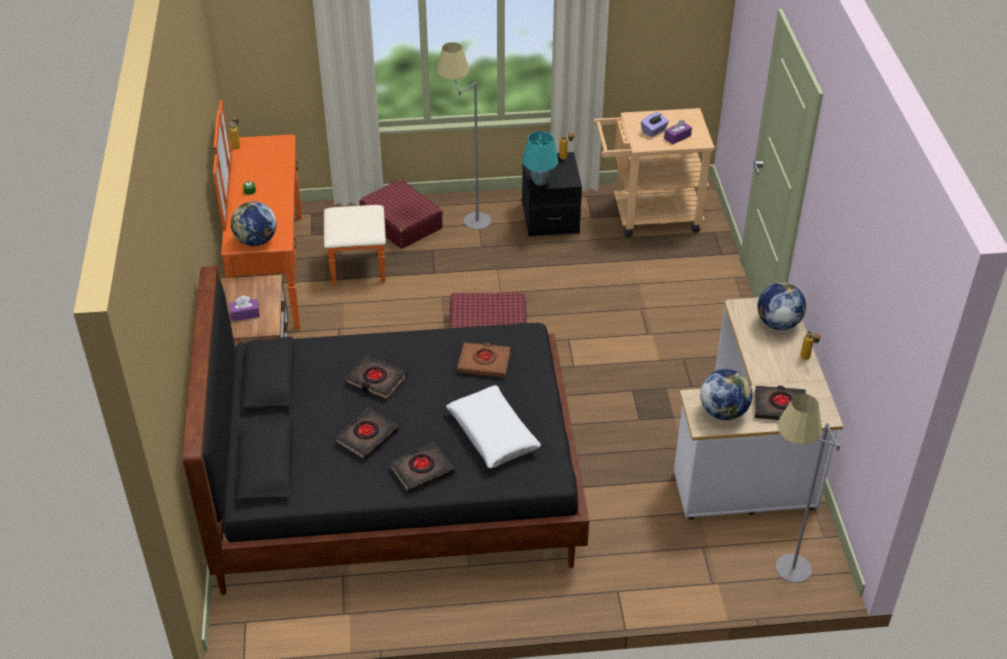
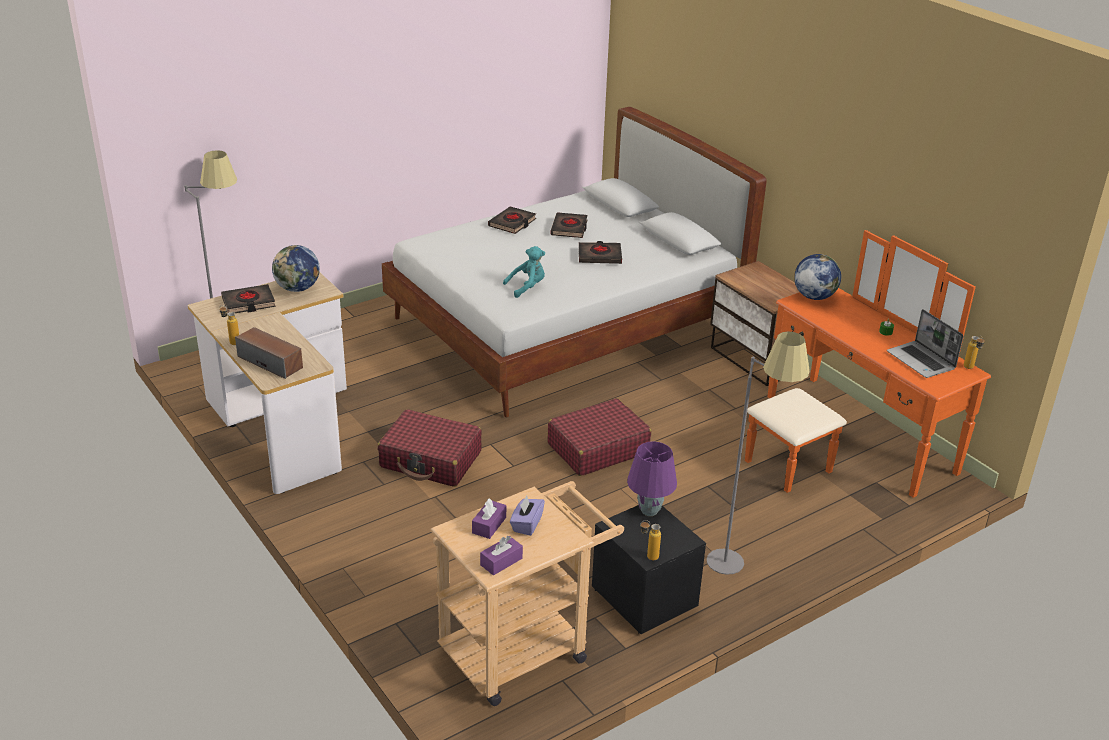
camera: 150 degrees right, 10 degrees down
black bed [182,266,589,595] -> white bed [382,107,767,417]
purple tissue box [229,296,260,321] -> purple tissue box moved to [480,536,523,576]
red suitcase [360,179,443,249] -> red suitcase moved to [377,409,482,487]
white pillow [446,385,541,468] -> none
brown book [457,342,510,378] -> turquoise plush toy [503,246,545,298]
turquoise table lamp [522,131,558,186] -> purple table lamp [627,441,677,516]
globe [757,282,806,330] -> speaker [235,327,303,379]
none -> laptop [887,309,963,378]

